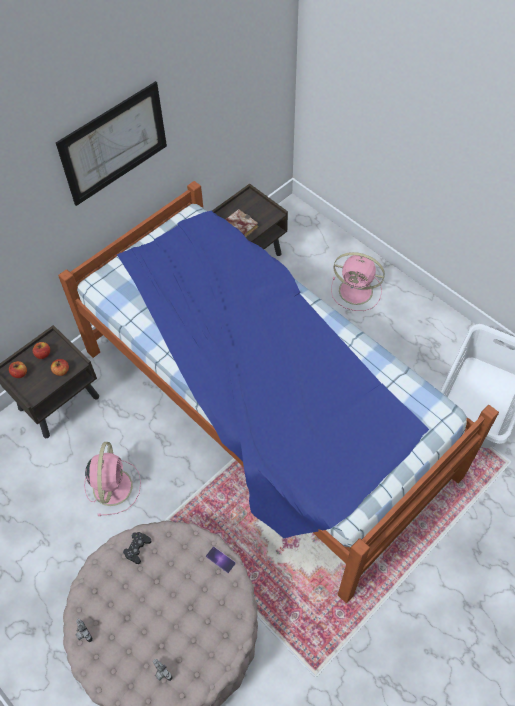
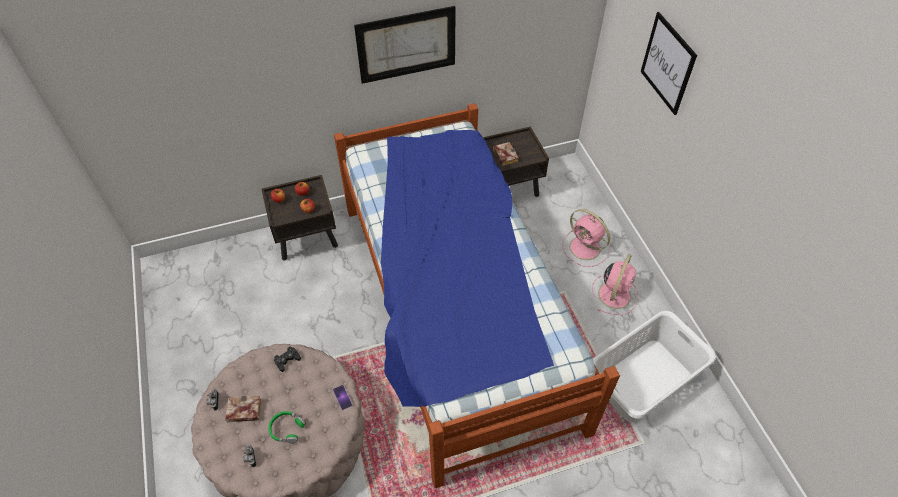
camera: 25 degrees right, 5 degrees down
pink fan [84,442,141,516] -> pink fan moved to [592,254,638,315]
none -> book [225,396,261,422]
none -> green headphones [268,411,306,444]
none -> picture [641,12,697,115]

